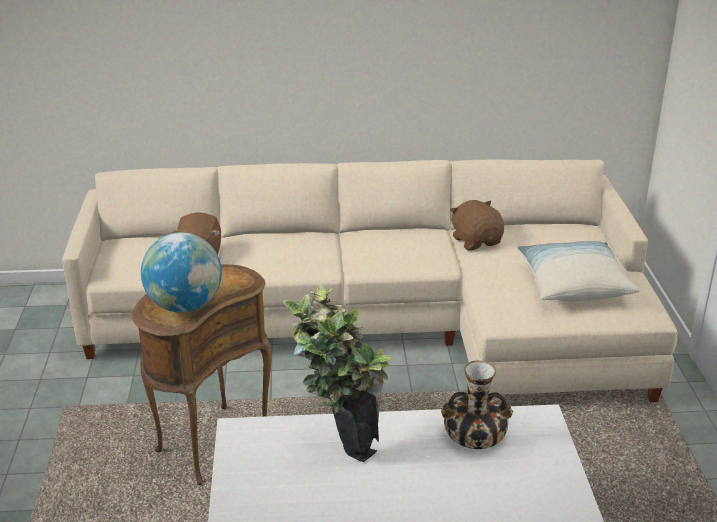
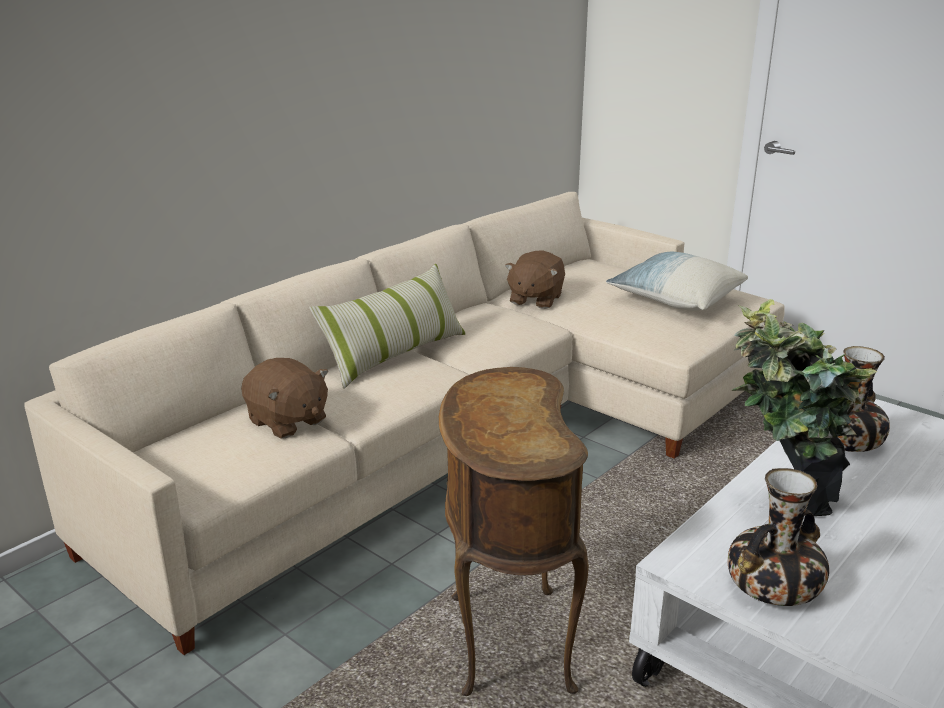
camera: 45 degrees left, 5 degrees down
globe [141,232,222,313] -> none
brown plush toy [450,200,504,250] -> brown plush toy turned 90 degrees counterclockwise [505,250,565,309]
none -> pillow [309,264,465,389]
none -> vase [728,468,829,606]

